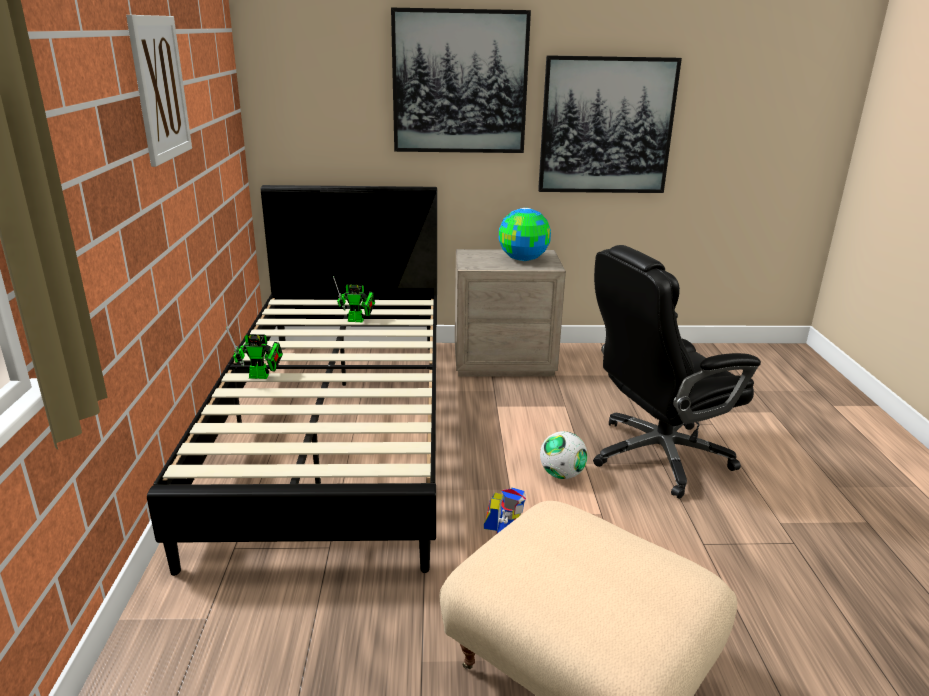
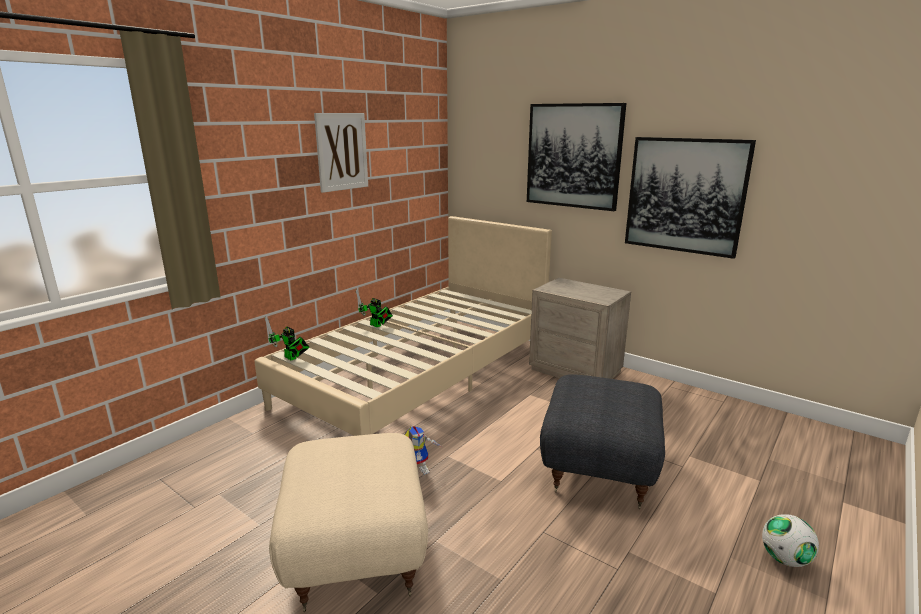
camera: 40 degrees right, 5 degrees down
black bed [147,185,437,576] -> beige bed [254,216,552,436]
toy robot [333,276,375,322] -> toy robot moved to [265,317,310,360]
globe [499,208,551,261] -> none
football [540,431,588,479] -> football moved to [762,514,819,567]
black office chair [593,245,761,499] -> grey ottoman [540,374,665,509]

